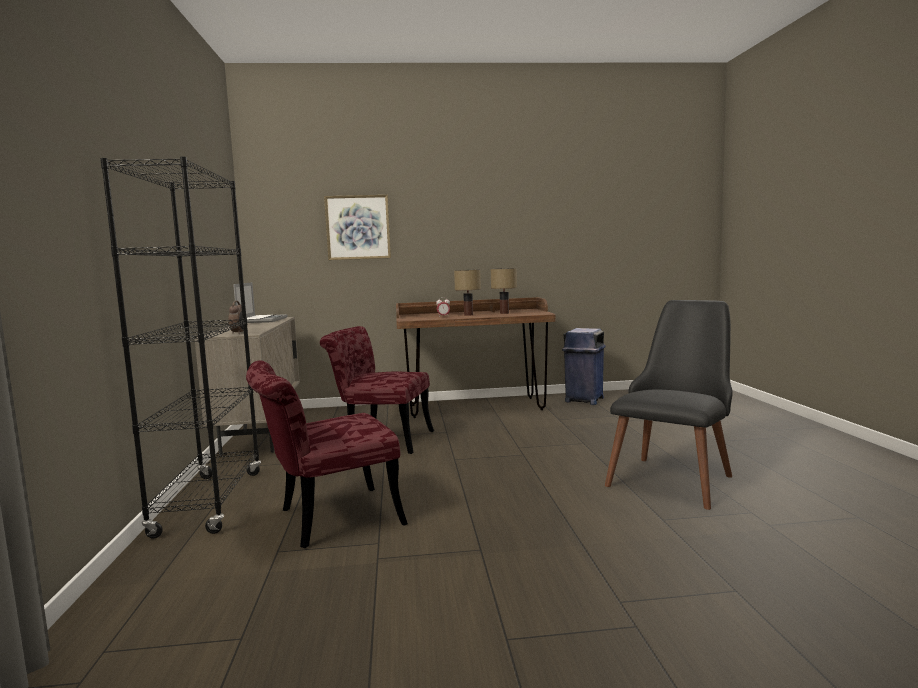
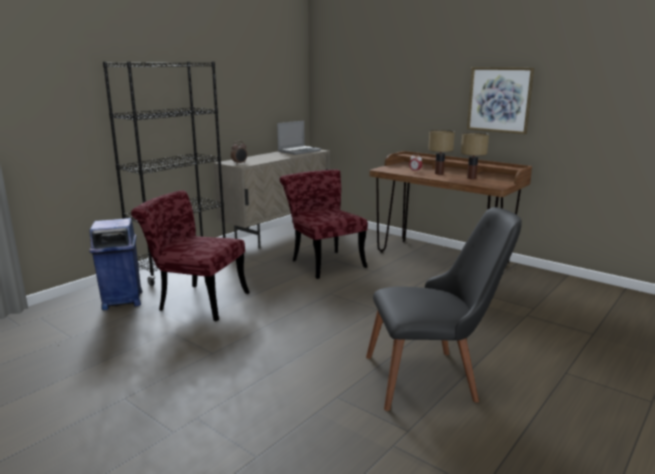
camera: 45 degrees right, 10 degrees up
picture [324,195,391,260] -> picture moved to [467,67,534,134]
blue trash can [562,328,606,405] -> blue trash can moved to [89,218,142,310]

